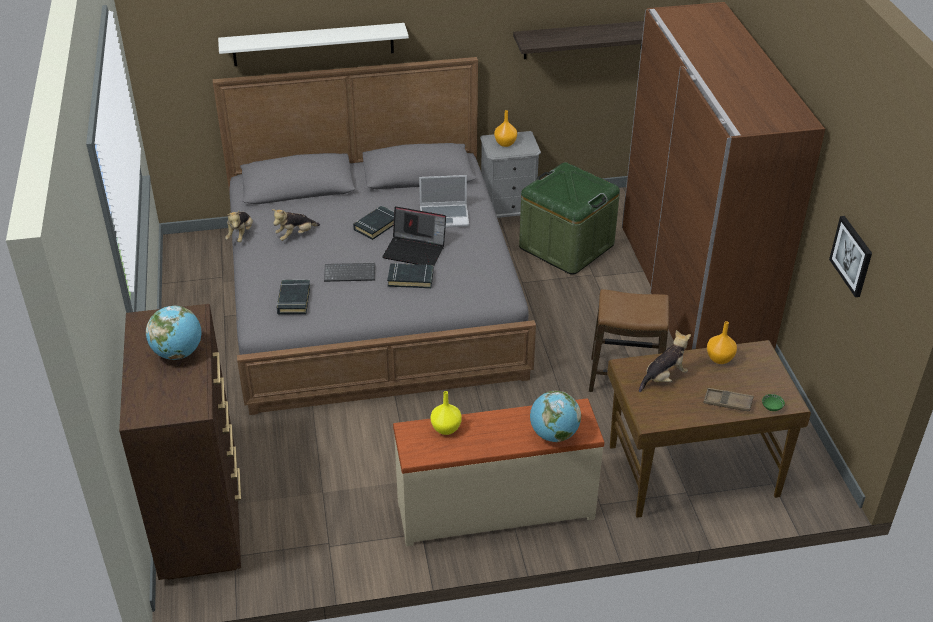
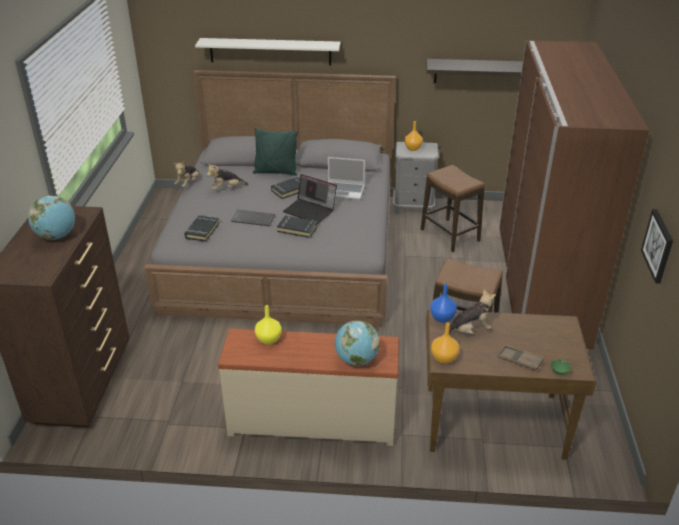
camera: 15 degrees right, 5 degrees down
green storage box [519,162,620,275] -> stool [421,165,485,252]
orange vase [707,321,737,364] -> orange vase moved to [431,323,459,364]
none -> green pillow [253,128,299,176]
none -> blue vase [430,283,457,323]

